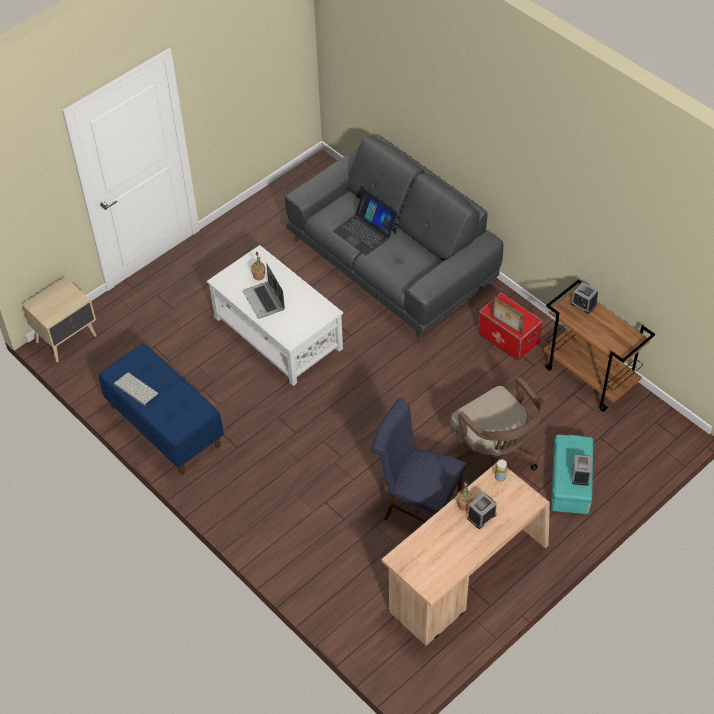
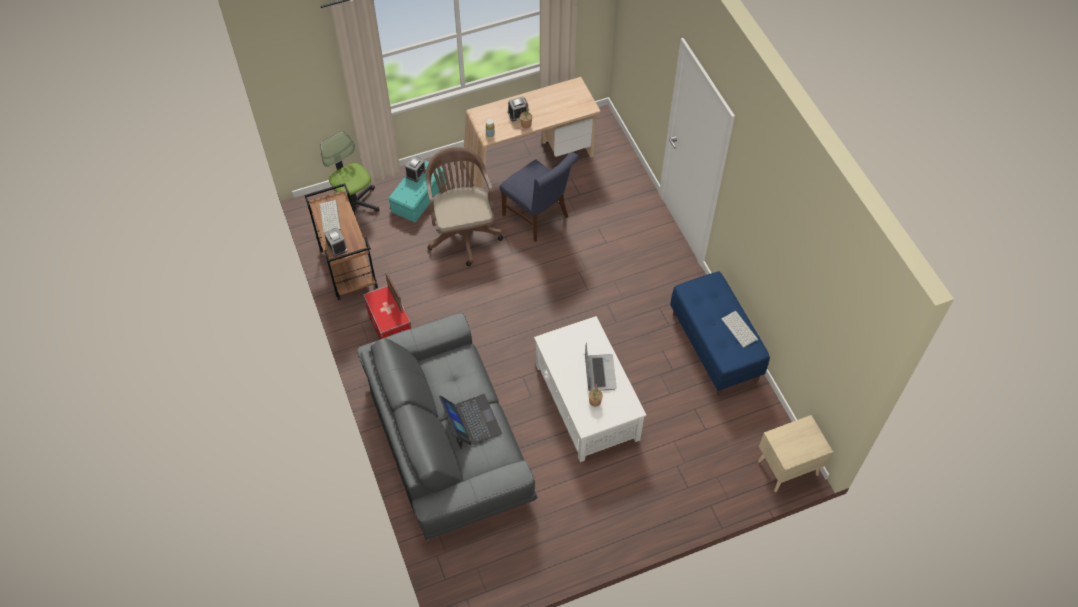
camera: 160 degrees left, 5 degrees up
none -> office chair [320,132,379,215]
none -> keyboard [320,200,341,233]

